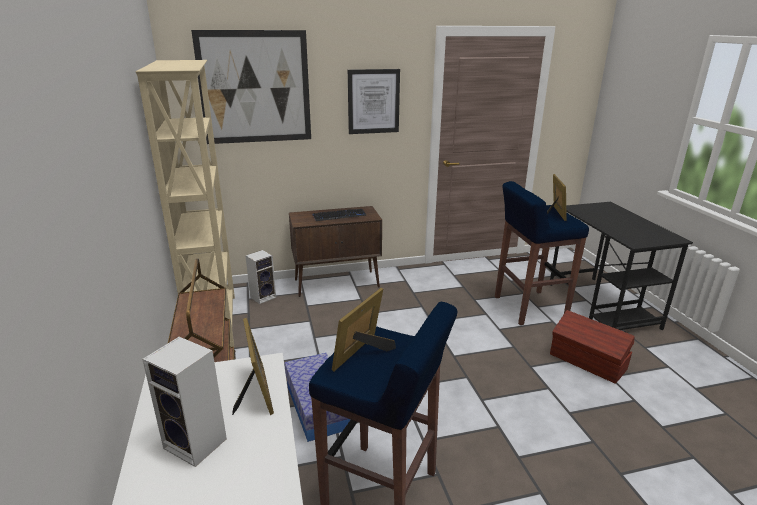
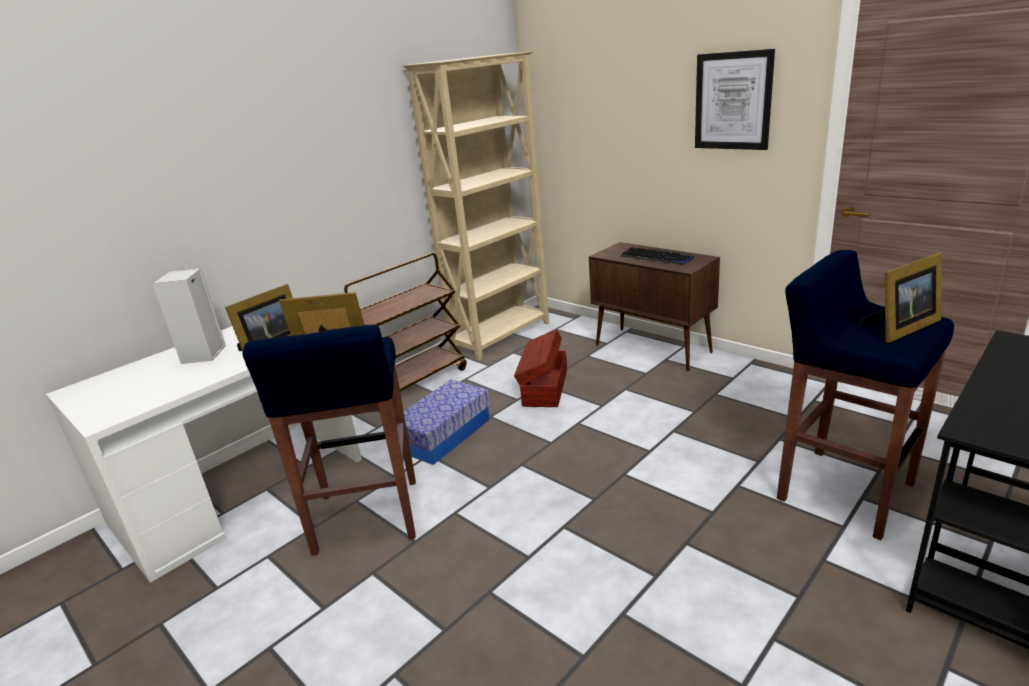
camera: 60 degrees right, 0 degrees up
picture [191,30,311,144] -> none
speaker [245,250,276,304] -> none
brown storage box [550,310,635,384] -> brown storage box moved to [514,329,567,407]

